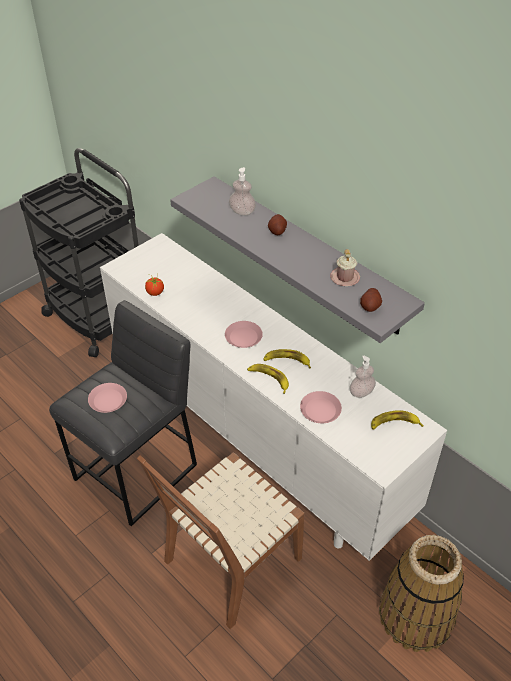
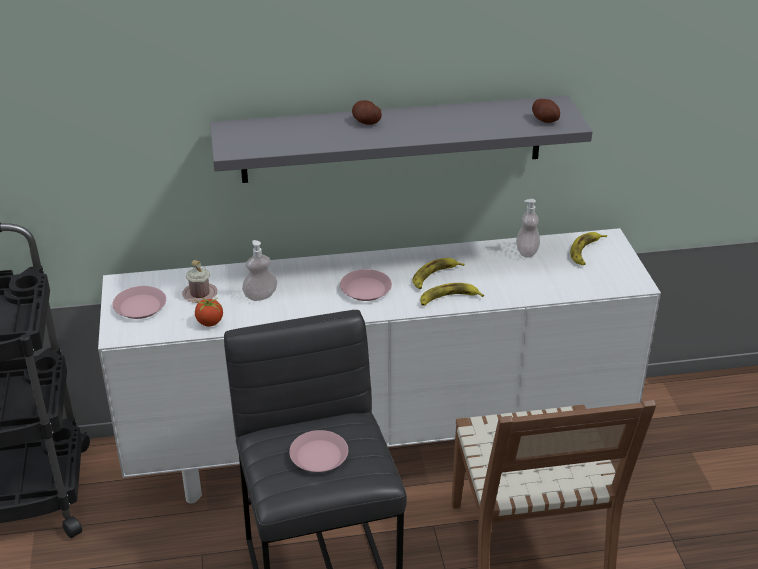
camera: 55 degrees left, 10 degrees down
soap dispenser [229,167,256,215] -> soap dispenser moved to [242,240,277,301]
pink plate [300,391,342,423] -> pink plate moved to [112,286,166,319]
pink mug [330,249,360,286] -> pink mug moved to [182,260,217,303]
basket [379,535,464,652] -> none

